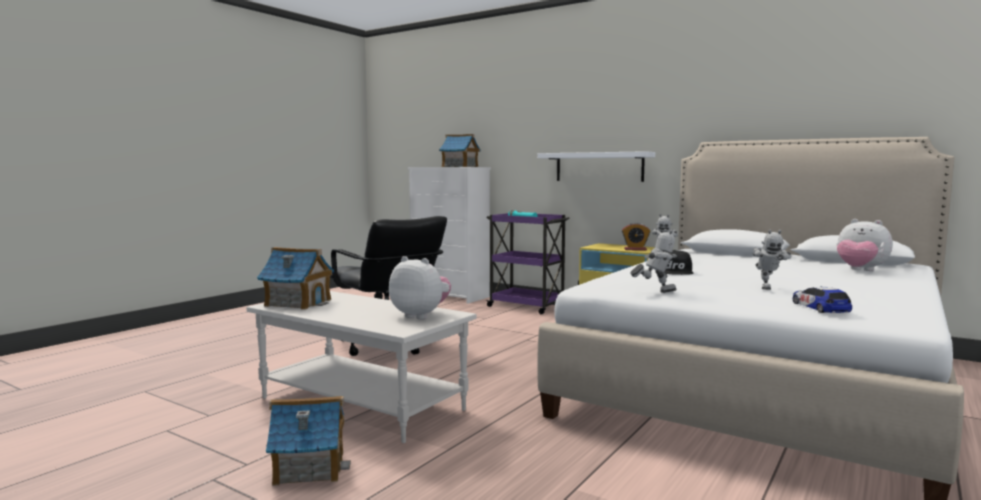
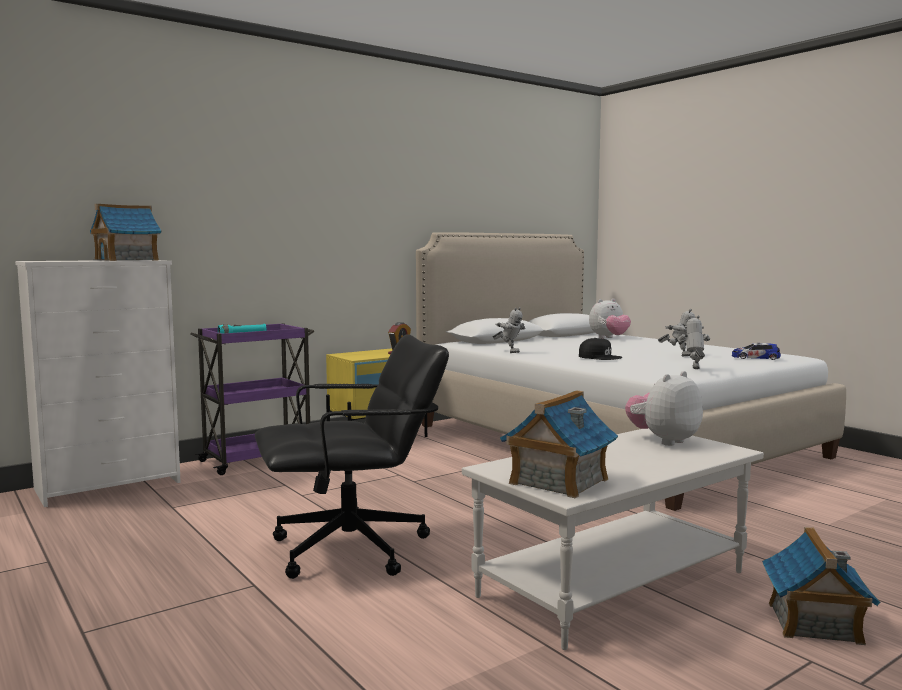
camera: 70 degrees left, 0 degrees up
white shelf [537,151,655,182] -> none

